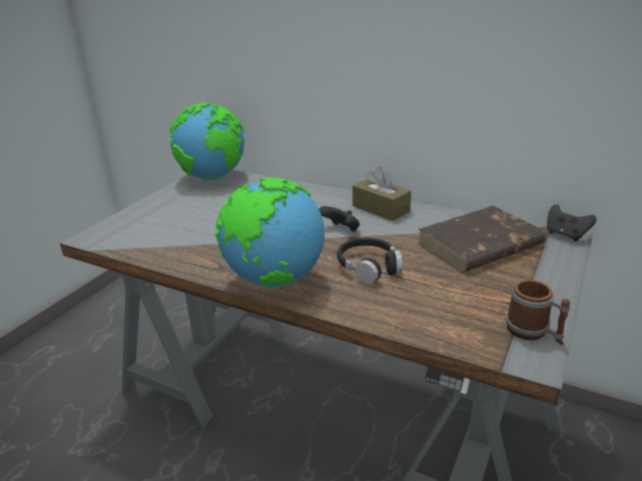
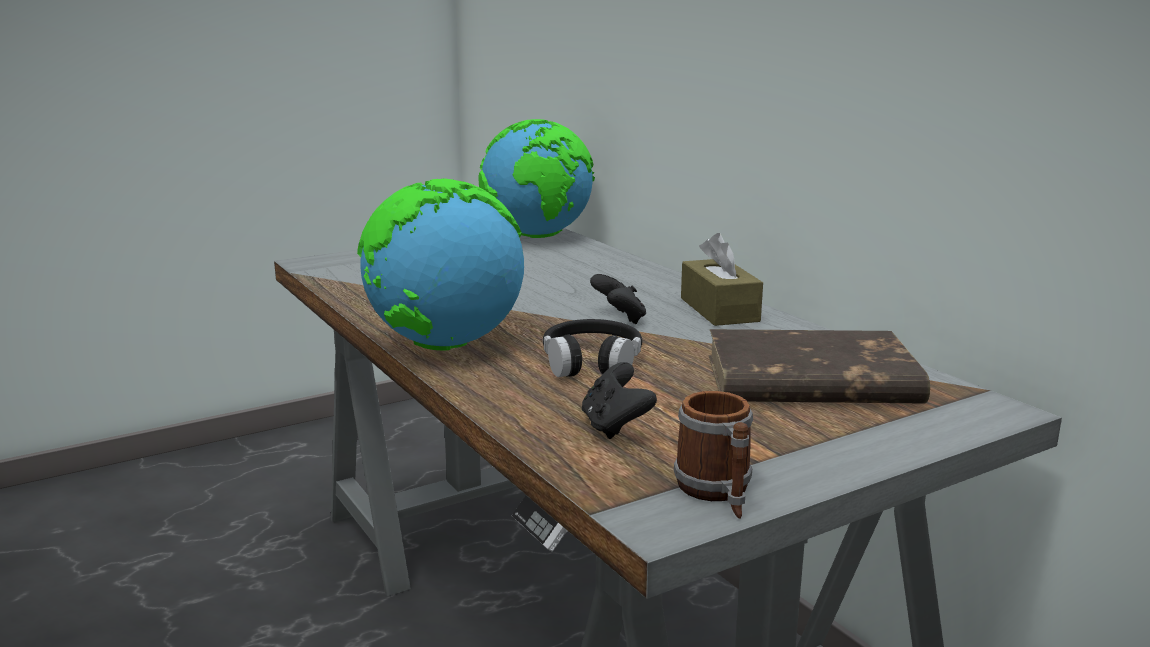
camera: 30 degrees right, 10 degrees down
black game controller [547,204,597,241] -> black game controller moved to [582,362,657,439]

